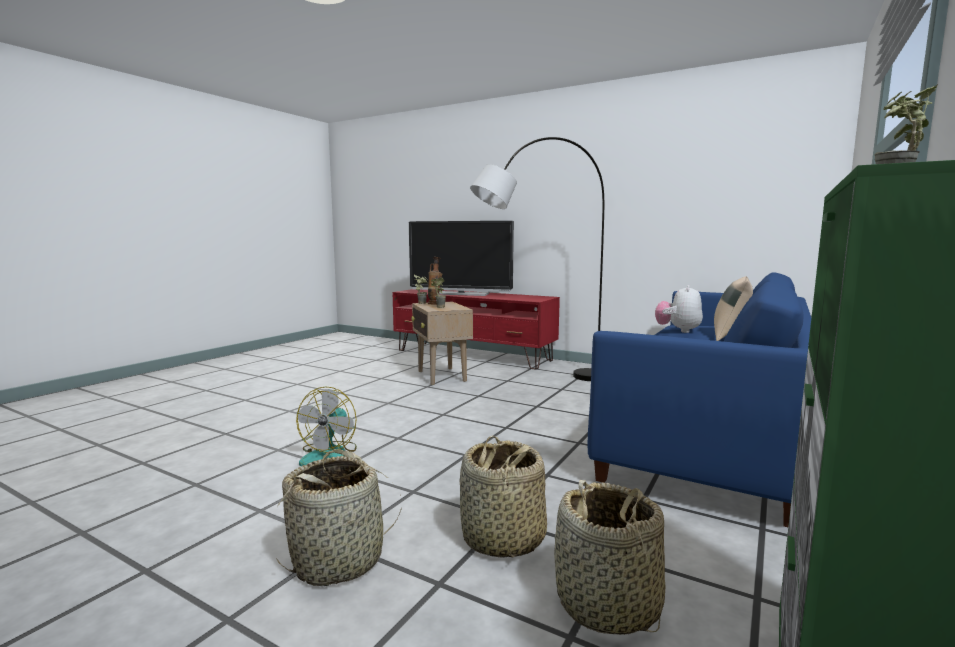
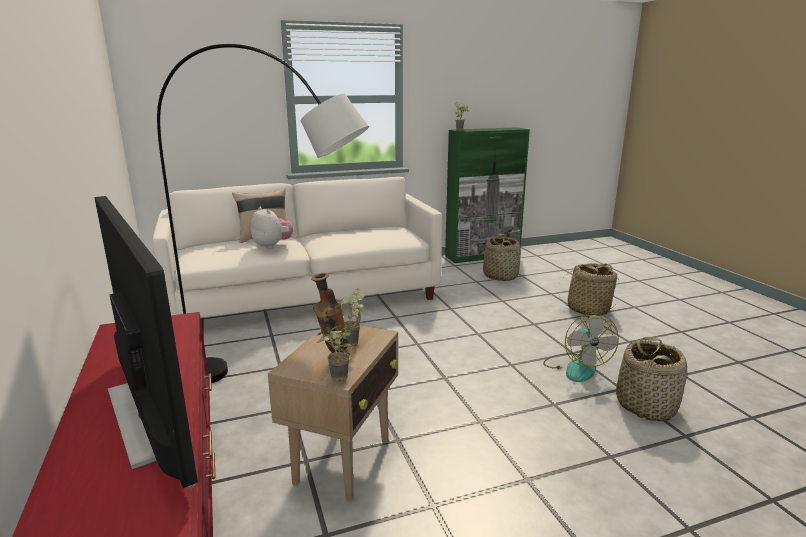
camera: 140 degrees left, 10 degrees up
fan [296,386,357,466] -> fan turned 120 degrees clockwise [543,313,619,382]
basket [460,435,547,558] -> basket moved to [616,337,687,421]
blue sofa [588,272,812,527] -> white sofa [152,177,442,318]
plush toy [655,285,703,333] -> plush toy turned 105 degrees counterclockwise [251,207,293,249]

